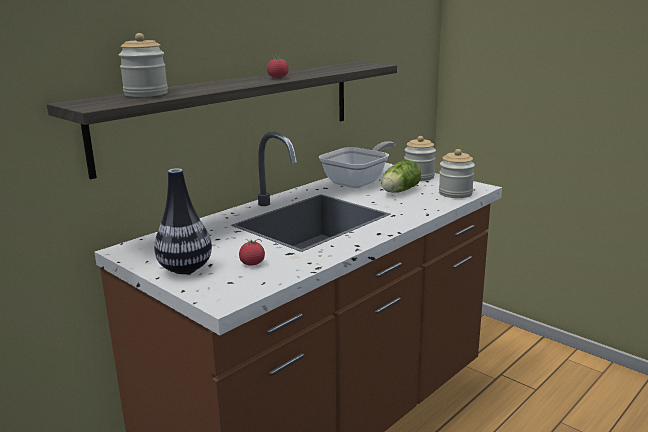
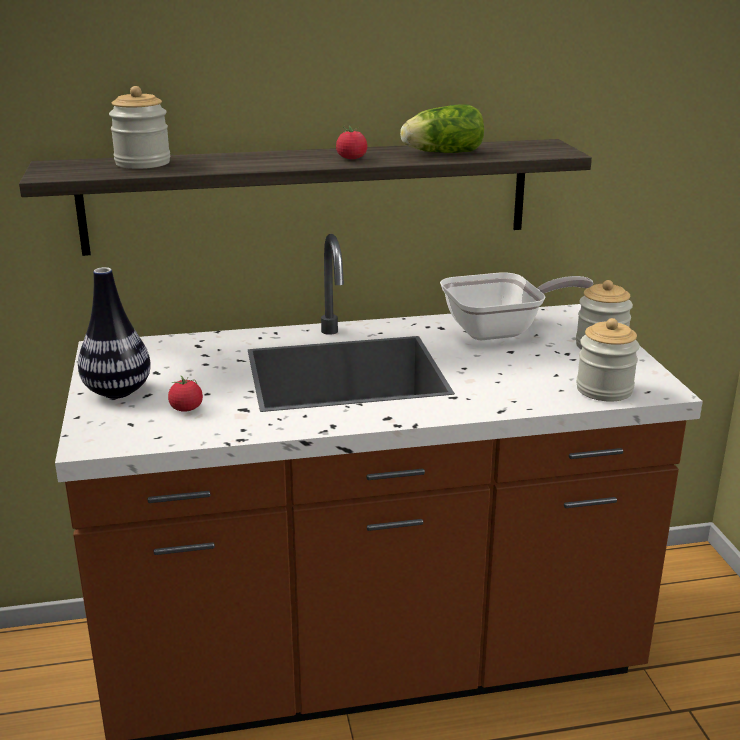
camera: 35 degrees right, 5 degrees up
lettuce [381,160,421,193] -> lettuce moved to [400,104,484,153]

